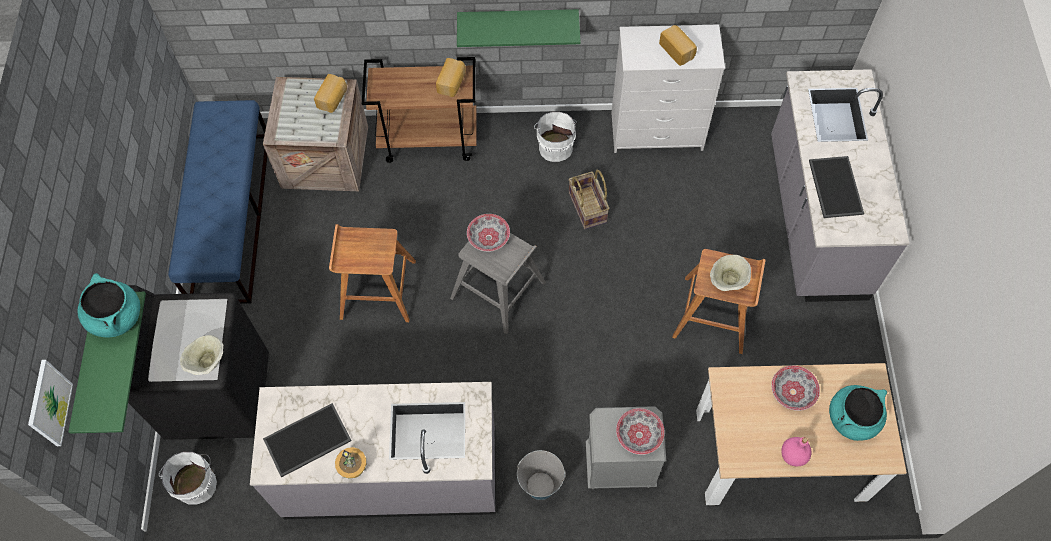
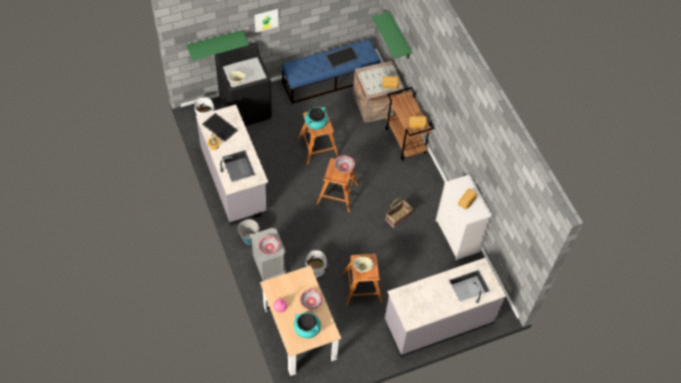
camera: 65 degrees right, 5 degrees down
picture [28,360,73,446] -> picture moved to [255,9,278,32]
turquoise cooking pot [77,273,140,338] -> turquoise cooking pot moved to [305,107,328,130]
grey stool [450,233,546,334] -> brown stool [317,158,358,212]
green shelf [457,9,581,47] -> green shelf moved to [372,12,413,59]
white bucket [534,112,577,162] -> white bucket moved to [305,250,329,278]
tray [809,156,864,218] -> tray moved to [325,46,359,68]

